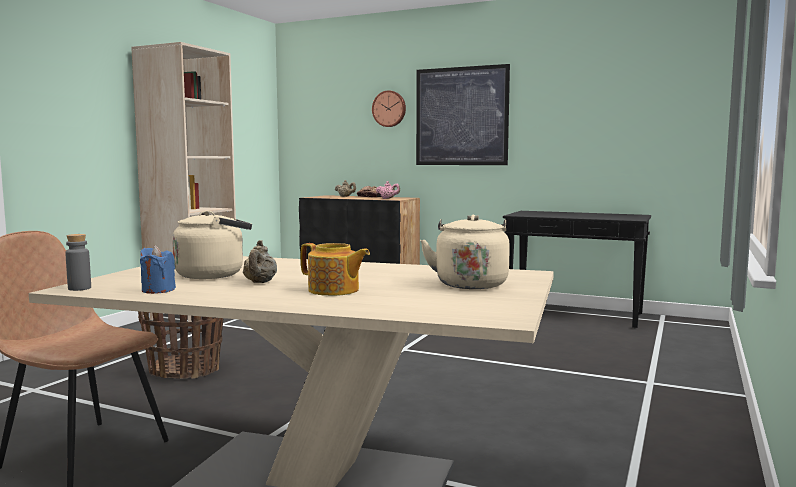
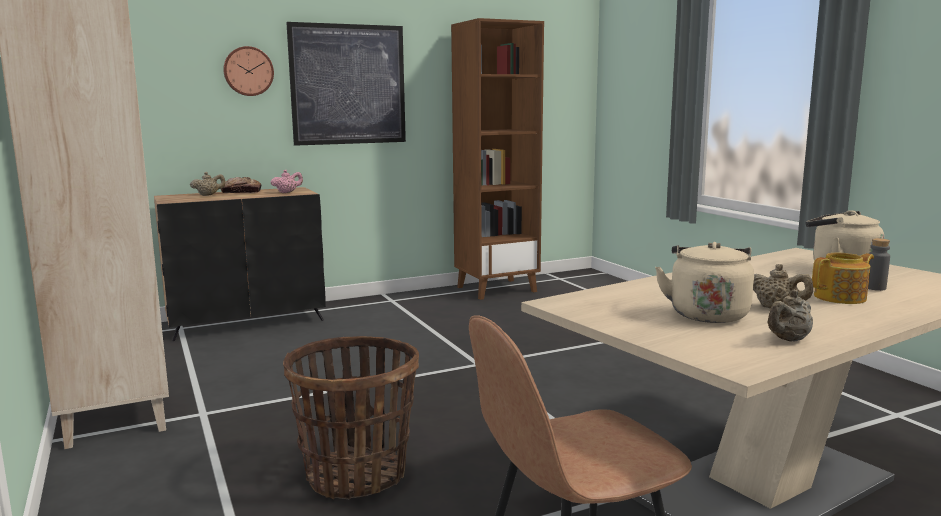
camera: 50 degrees left, 5 degrees up
grey bottle [65,234,91,291] -> grey bottle moved to [868,238,890,291]
blue candle [140,245,176,294] -> beige teapot [768,290,813,342]
black console table [503,211,651,328] -> brown bookcase [451,18,544,300]

